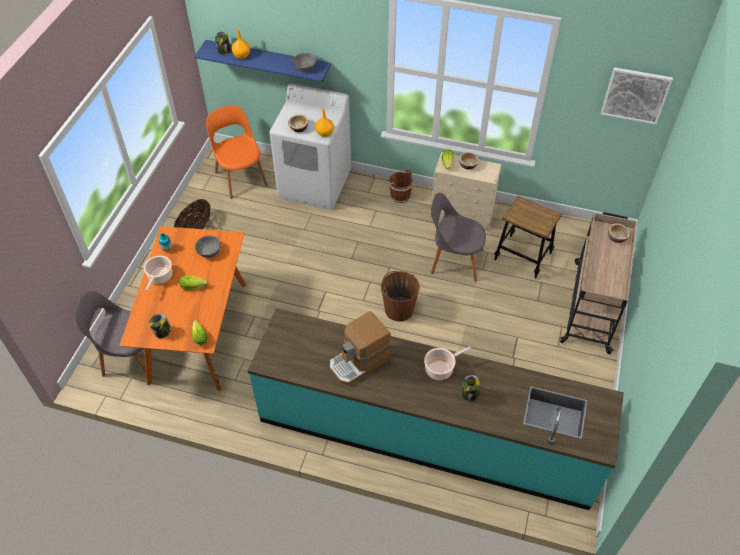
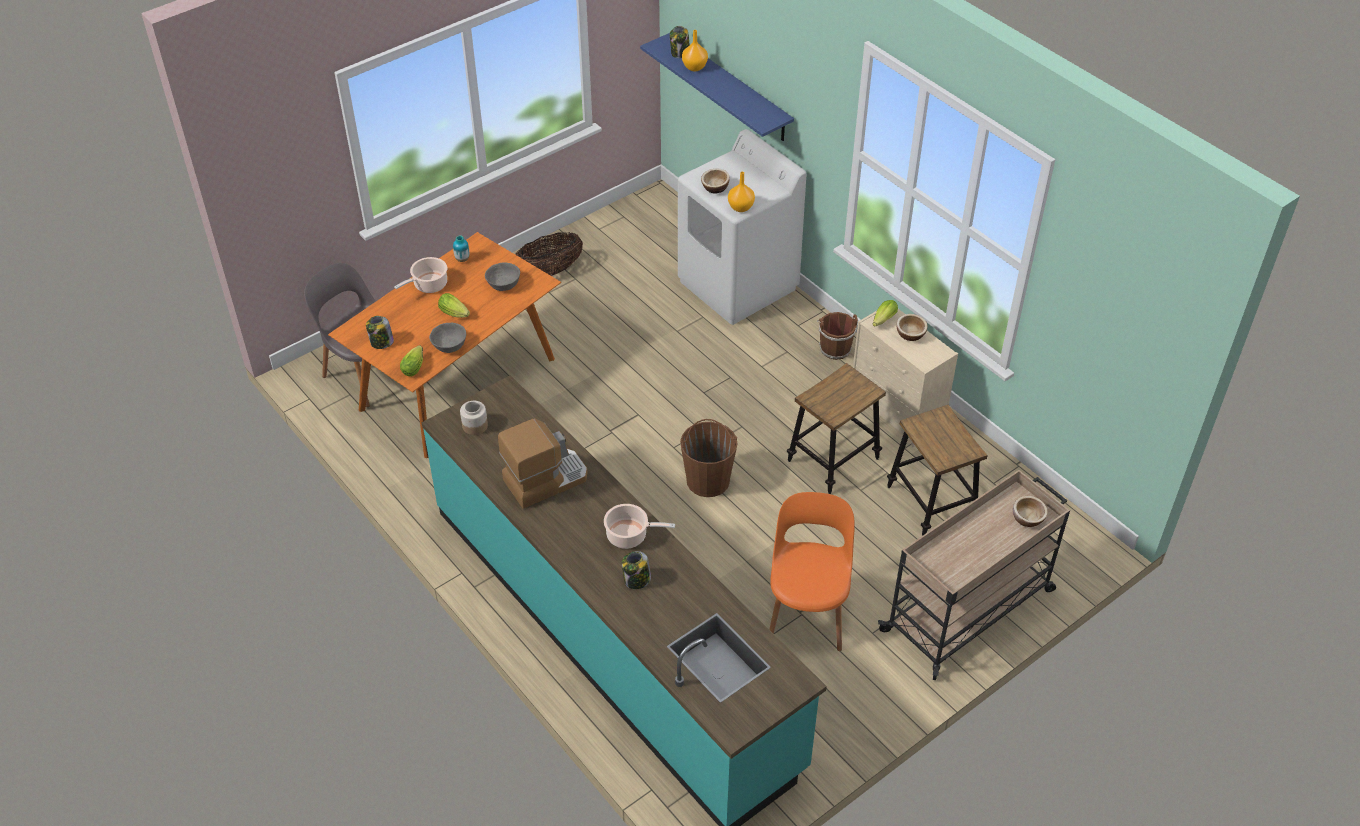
camera: 35 degrees right, 5 degrees down
orange chair [206,105,268,199] -> orange chair moved to [769,492,855,651]
grey bowl [292,53,316,72] -> grey bowl moved to [429,323,466,353]
coffee machine [330,311,391,386] -> coffee machine turned 150 degrees clockwise [498,418,588,509]
grey chair [431,193,486,281] -> stool [787,363,886,494]
picture [601,67,673,125] -> none
none -> jar [460,401,488,435]

